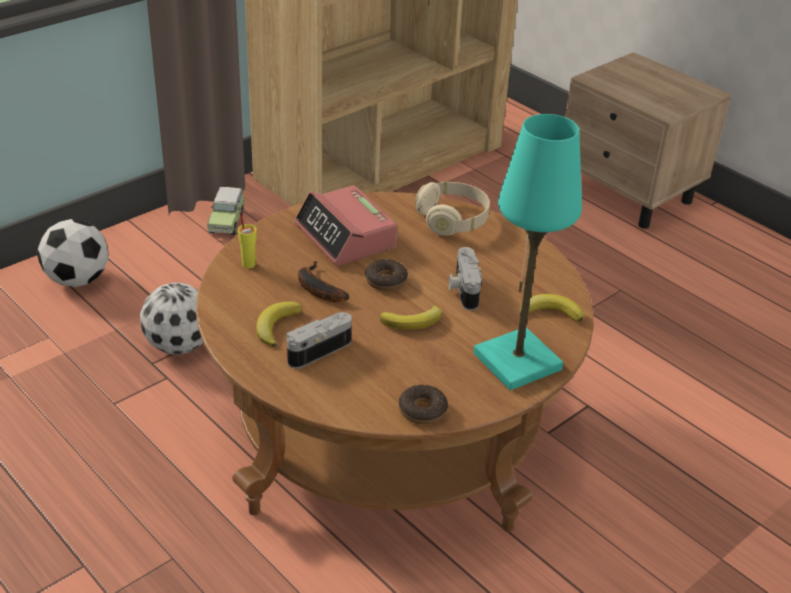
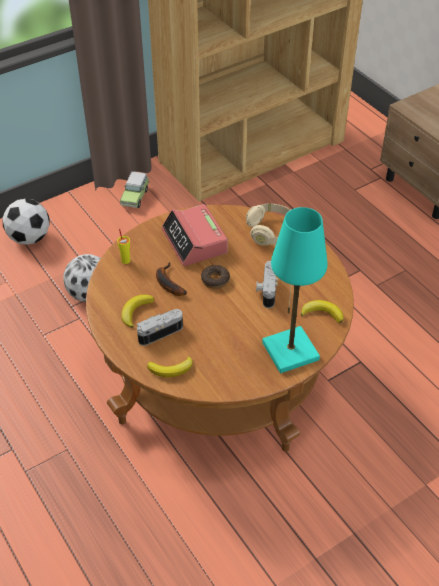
camera: 10 degrees right, 10 degrees up
banana [380,305,442,330] -> banana moved to [147,357,193,377]
donut [399,385,448,424] -> none

